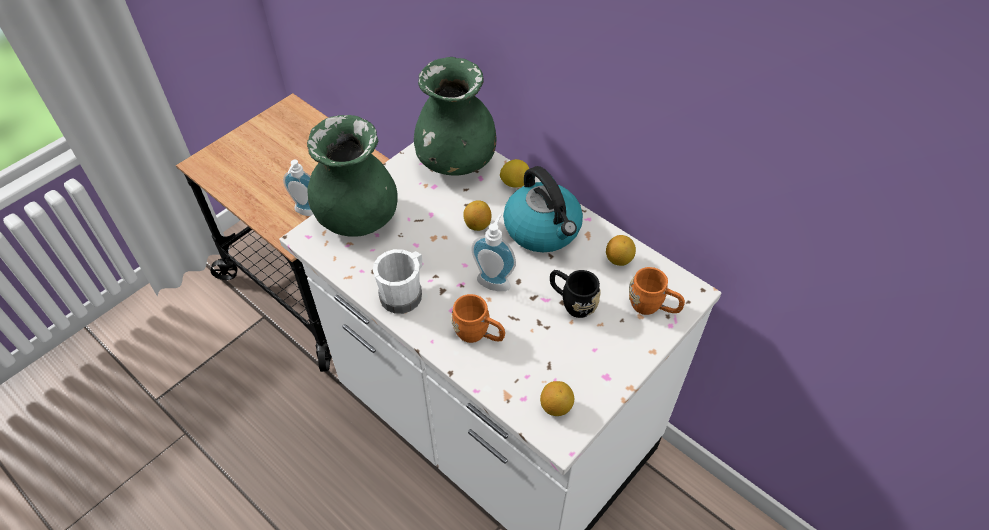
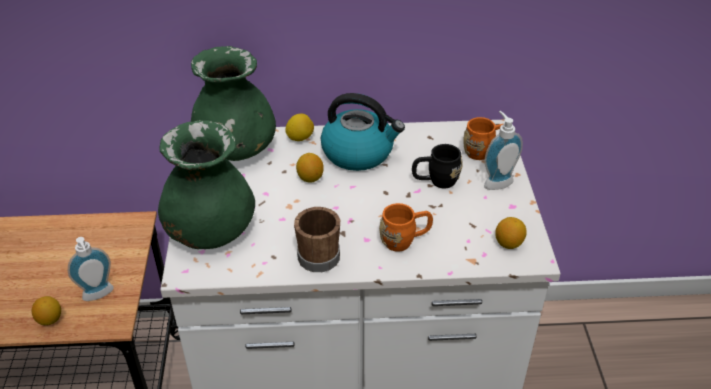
camera: 45 degrees left, 10 degrees down
white mug [373,249,423,314] -> brown mug [294,207,340,272]
soap dispenser [471,214,516,291] -> soap dispenser moved to [484,111,523,190]
lemon [606,235,636,266] -> lemon moved to [32,296,61,325]

